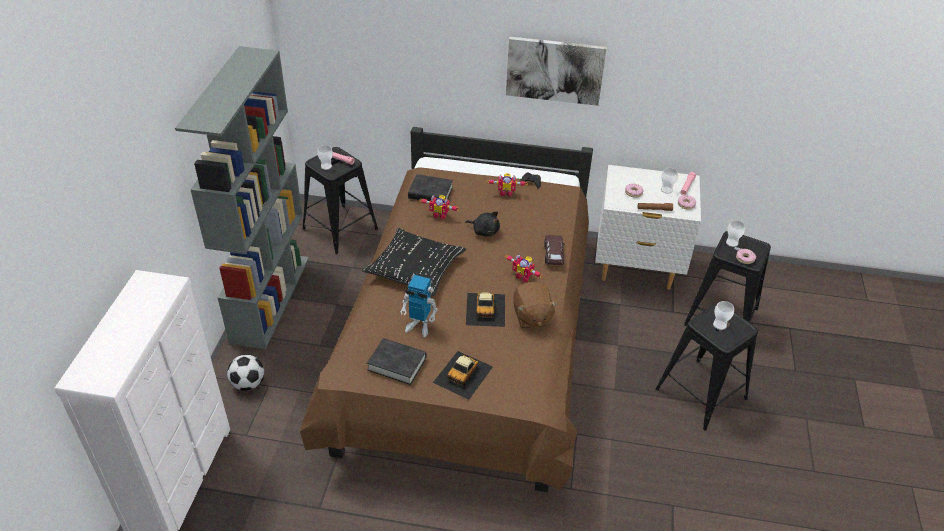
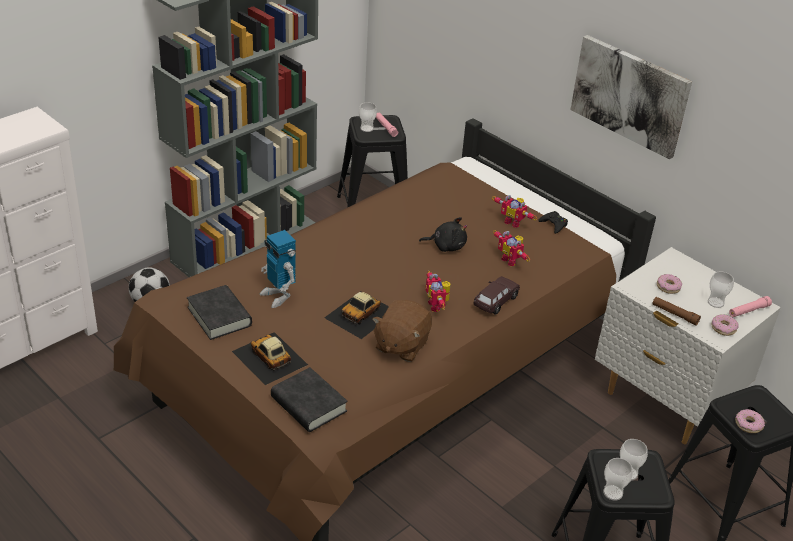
camera: 35 degrees right, 5 degrees down
black pillow [362,228,466,296] -> none
black book [408,174,453,201] -> black book moved to [271,367,348,432]
toy robot [419,195,460,220] -> toy robot moved to [493,230,530,266]
toy car [433,351,493,400] -> toy car turned 75 degrees clockwise [232,332,308,385]
black plush toy [465,211,500,236] -> black plush toy turned 60 degrees counterclockwise [419,217,467,252]
cup [726,220,745,247] -> cup moved to [603,458,633,501]

